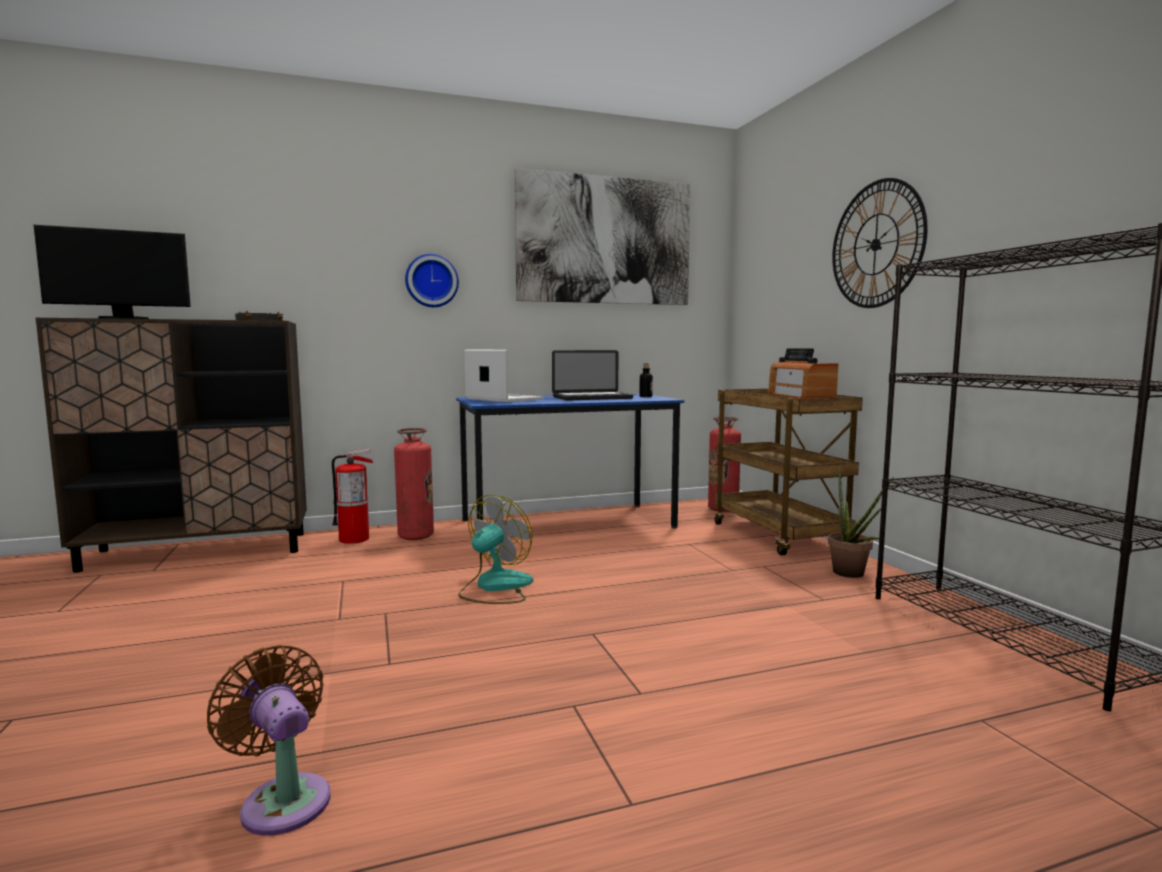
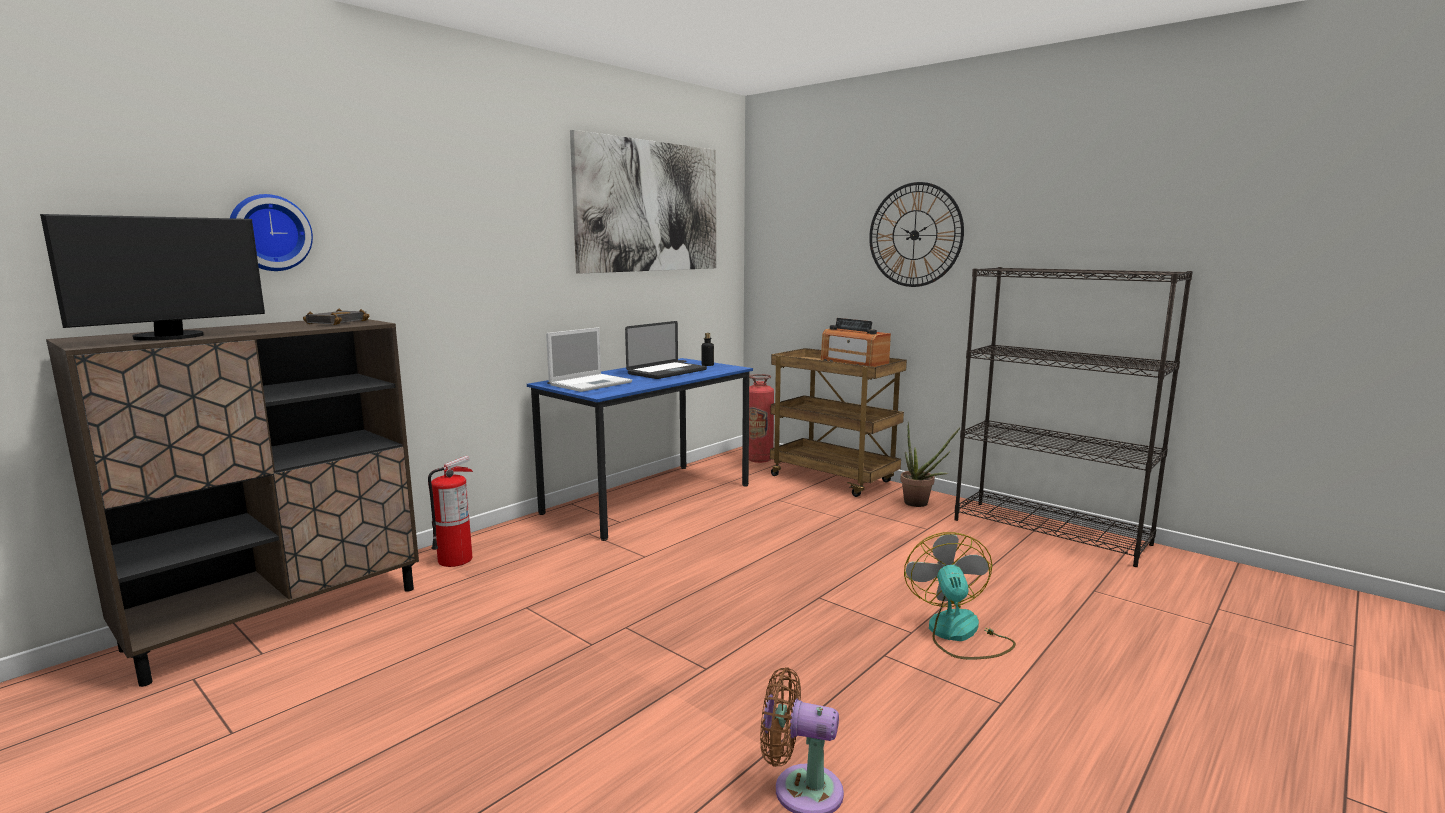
camera: 30 degrees left, 5 degrees up
fire extinguisher [394,428,434,540] -> none
wall clock [405,254,459,307] -> wall clock moved to [230,194,313,271]
fan [458,495,533,604] -> fan moved to [904,532,1016,660]
laptop [464,350,543,402] -> laptop turned 120 degrees clockwise [546,327,632,392]

